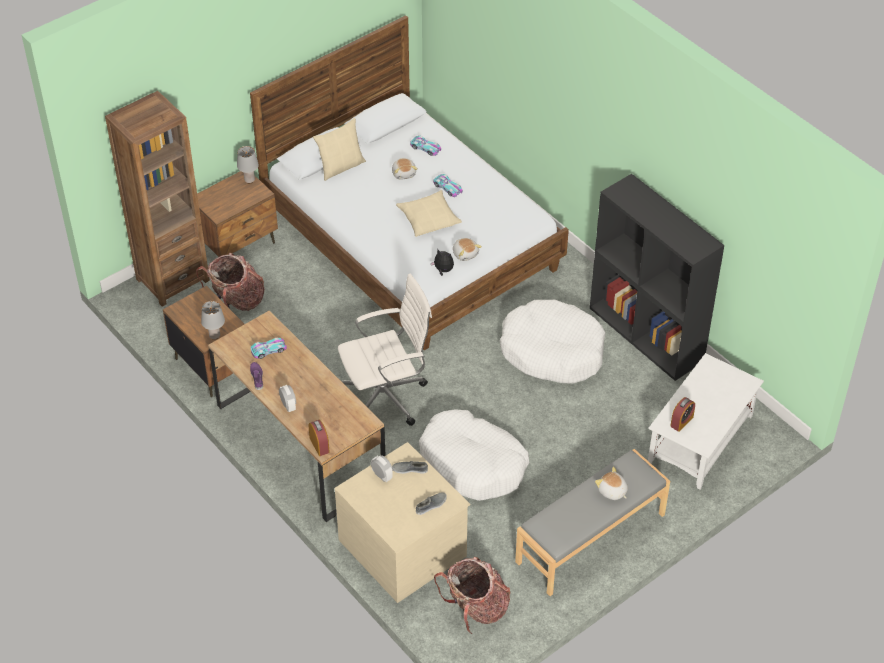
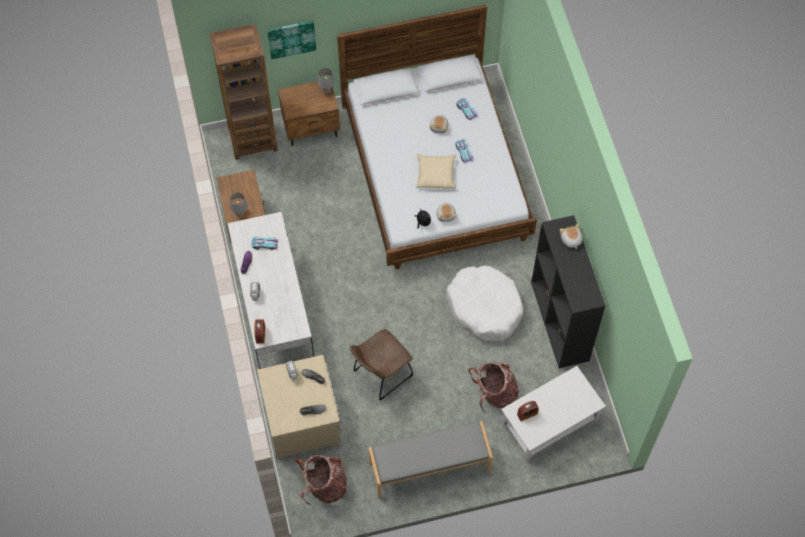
camera: 25 degrees right, 15 degrees up
backpack [196,253,264,311] -> backpack moved to [468,362,519,412]
brown desk [208,310,386,522] -> white desk [227,212,314,369]
beige pillow [313,118,366,181] -> none
white office chair [338,274,432,426] -> none
white dog bed [419,409,529,501] -> brown chair [350,329,413,400]
plush toy [595,467,628,500] -> plush toy moved to [560,223,582,249]
none -> picture [267,21,316,59]

